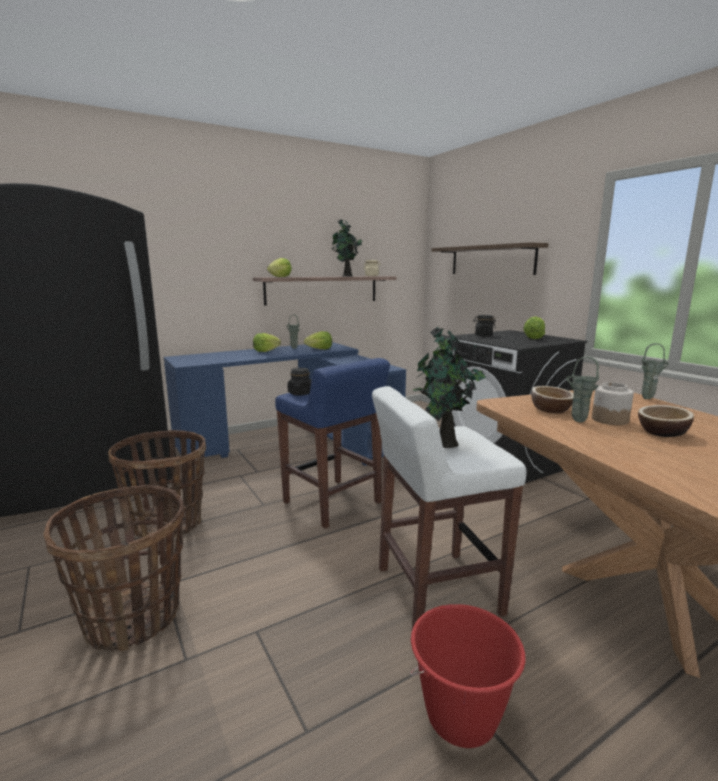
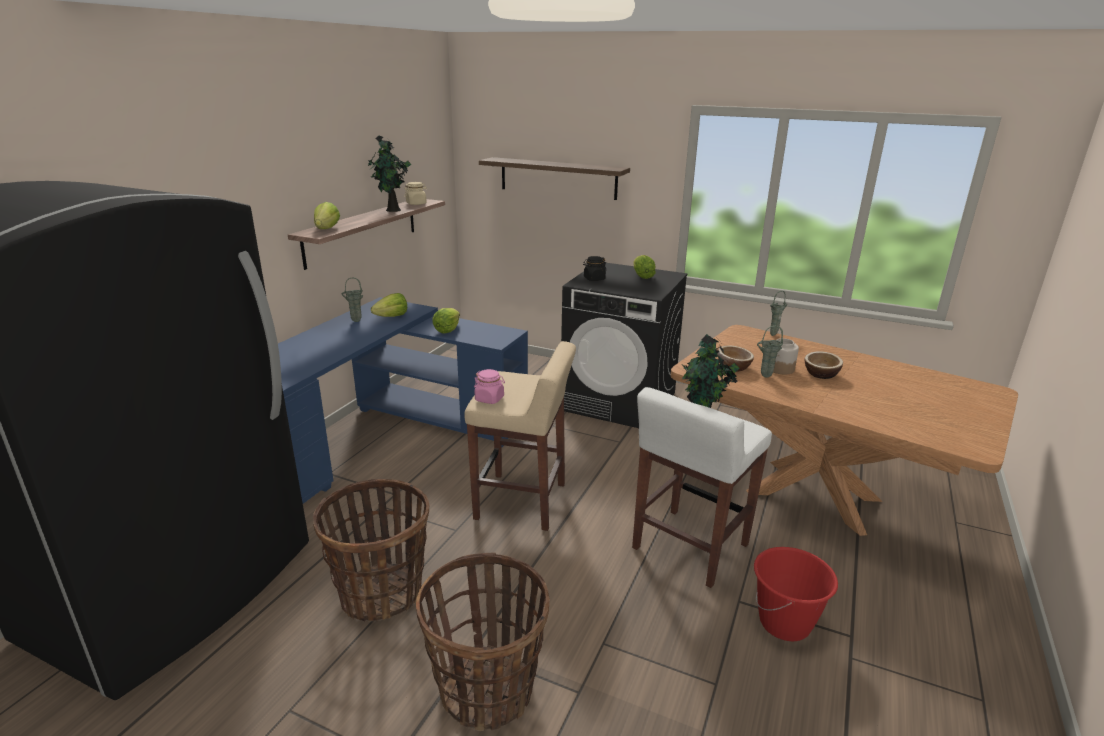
camera: 35 degrees left, 10 degrees up
lettuce [253,333,281,352] -> lettuce moved to [432,308,460,333]
blue stool [275,358,390,529] -> beige stool [465,341,576,531]
black jar [288,368,312,395] -> pink jar [474,369,505,404]

